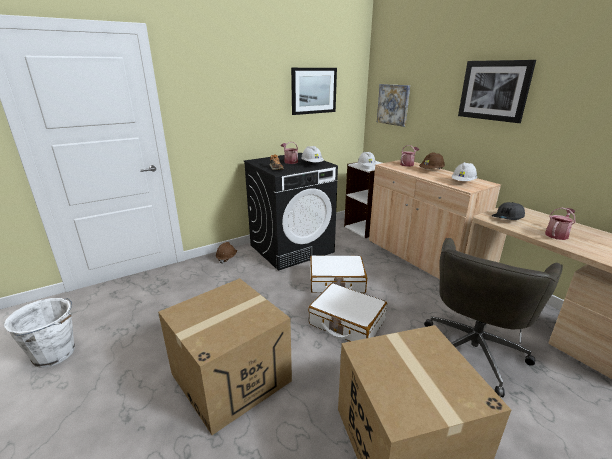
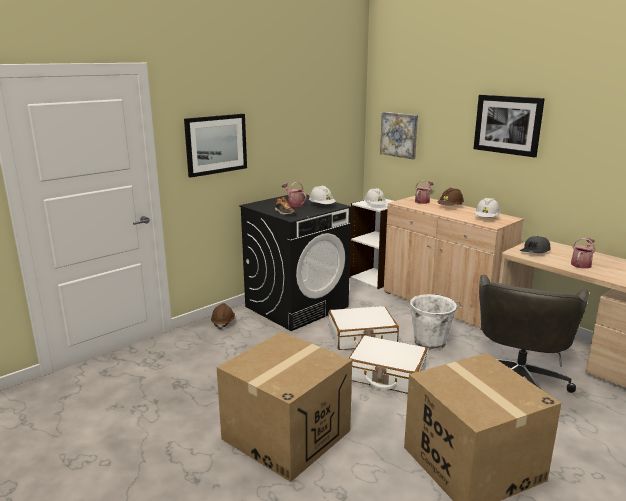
camera: 10 degrees left, 5 degrees down
white bucket [4,298,75,368] -> white bucket moved to [410,294,463,350]
picture [291,68,337,115] -> picture moved to [184,114,247,178]

